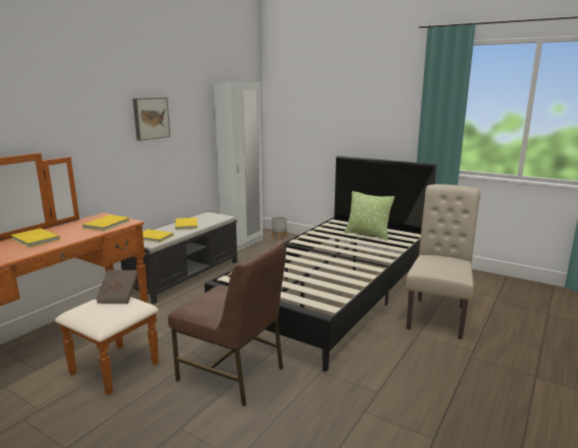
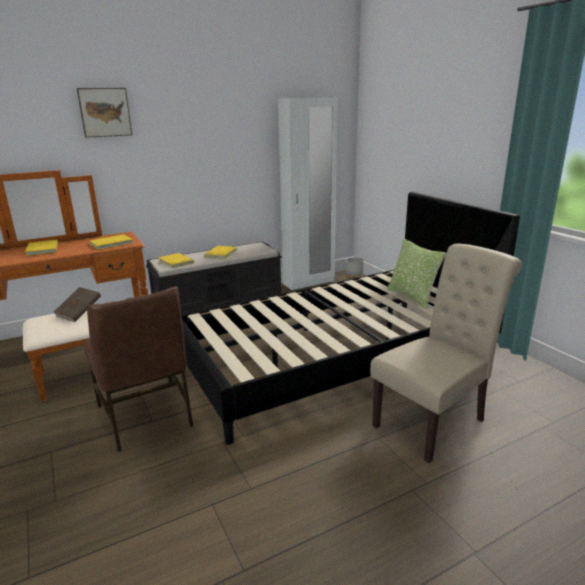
camera: 30 degrees right, 5 degrees up
picture [133,98,170,141] -> picture moved to [77,88,132,138]

